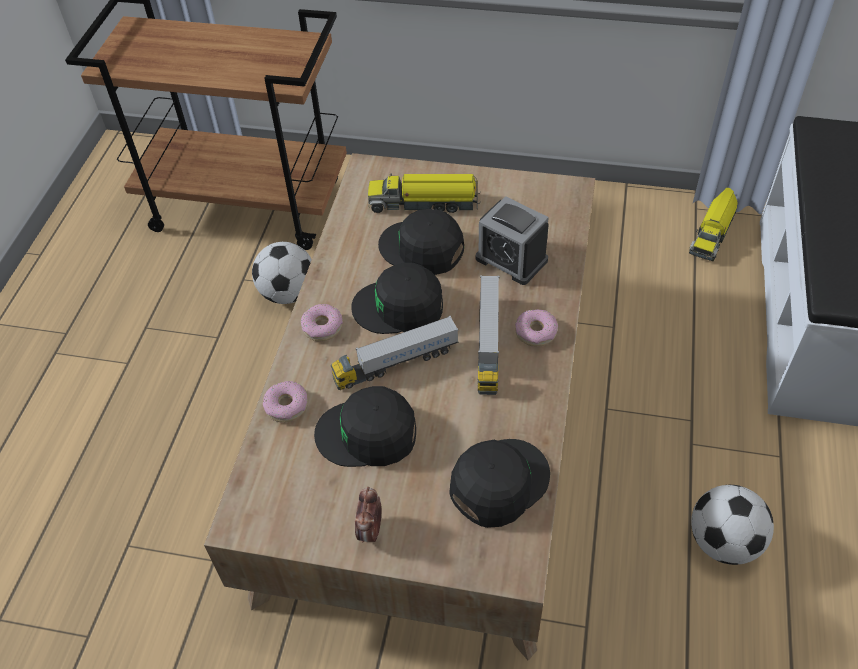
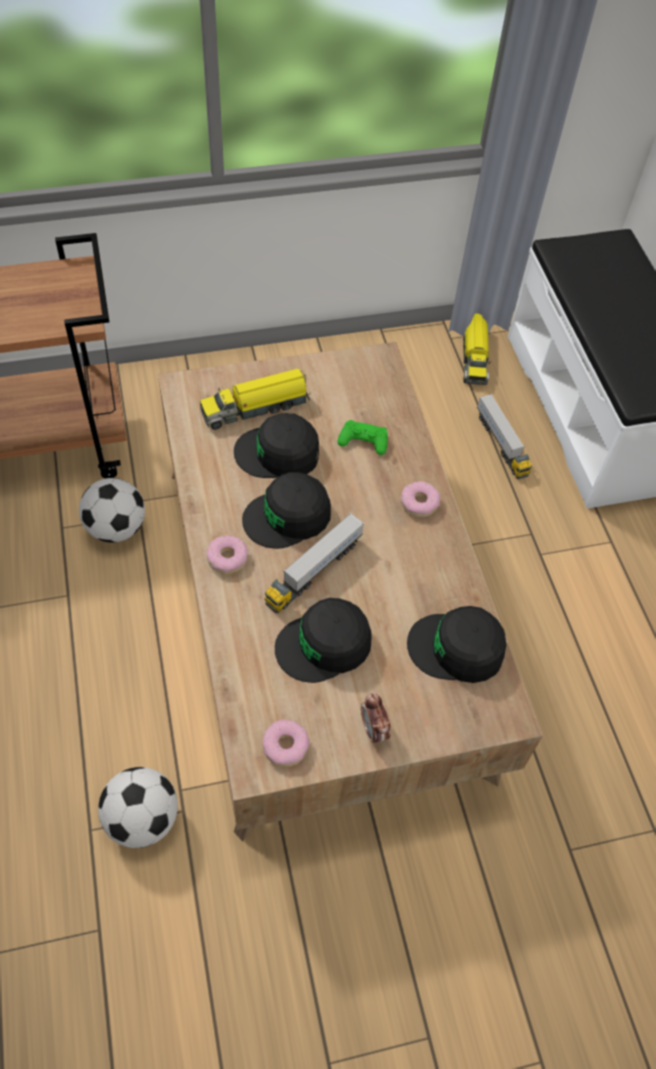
camera: 30 degrees left, 5 degrees up
donut [263,381,308,423] -> donut moved to [262,719,309,767]
black cap [450,439,550,528] -> black cap turned 105 degrees counterclockwise [407,606,507,683]
alarm clock [476,196,549,285] -> green game controller [338,420,388,455]
toy truck [478,275,499,395] -> toy truck moved to [477,394,532,479]
football [691,485,774,565] -> football moved to [98,767,178,848]

